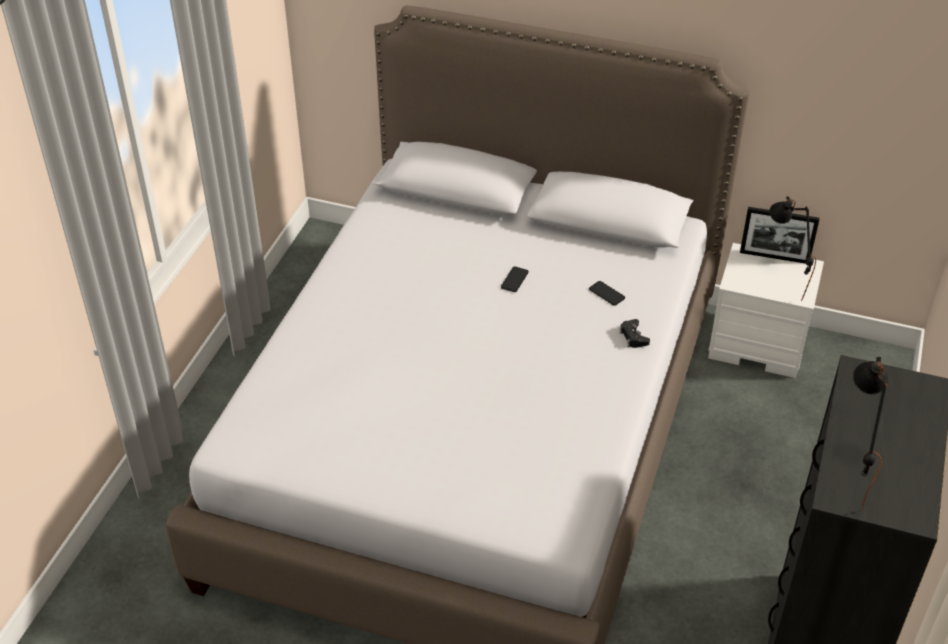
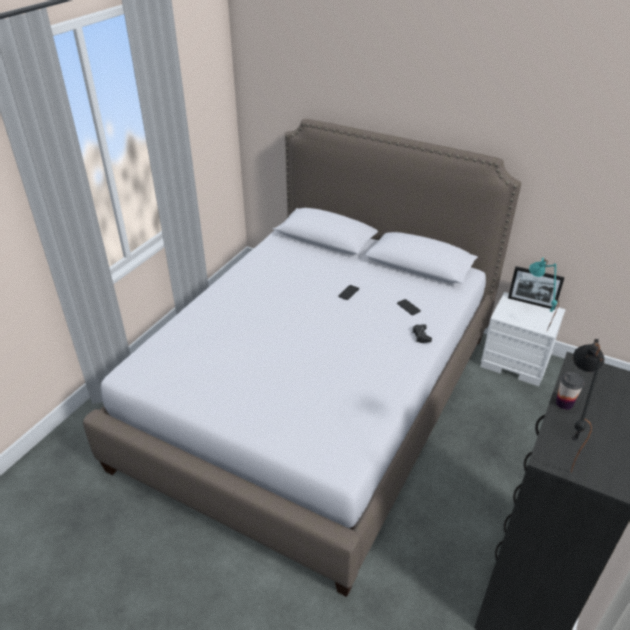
camera: 10 degrees right, 5 degrees down
black table lamp [769,196,816,301] -> turquoise table lamp [529,258,559,331]
none -> cup [556,372,585,410]

